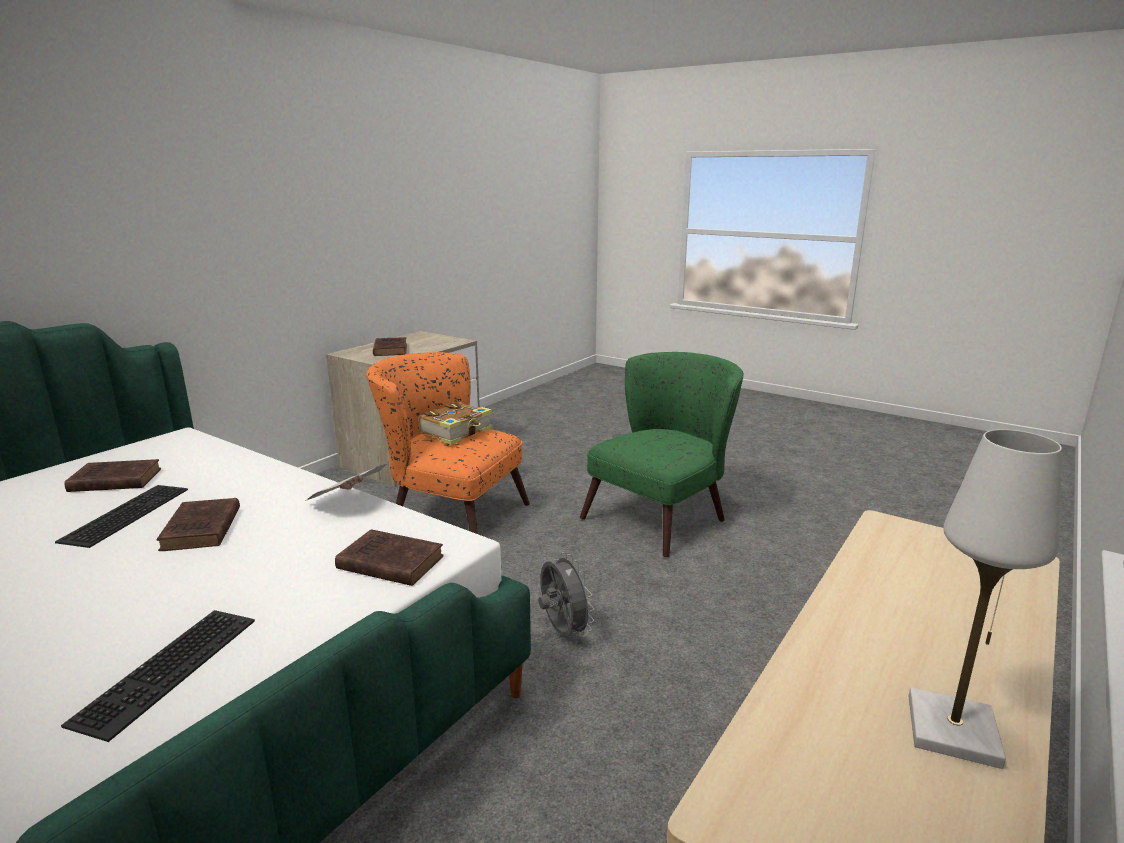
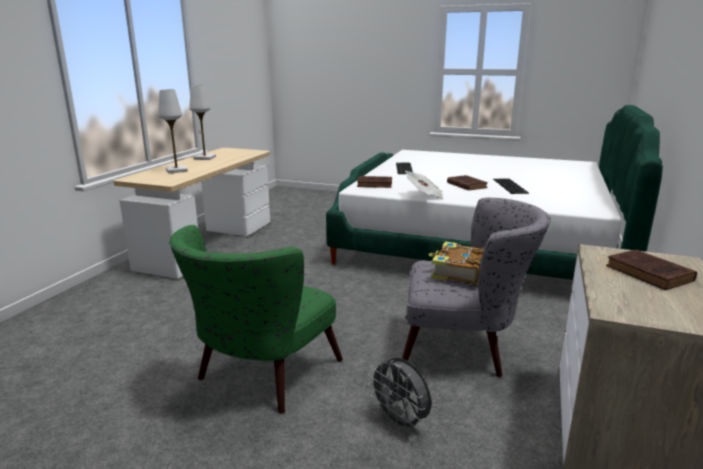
camera: 165 degrees right, 0 degrees up
brown book [65,459,161,492] -> none
orange armchair [366,352,530,534] -> grey armchair [402,198,551,377]
grey fan [538,552,594,637] -> grey fan moved to [368,358,431,433]
none -> white table lamp [158,89,188,173]

